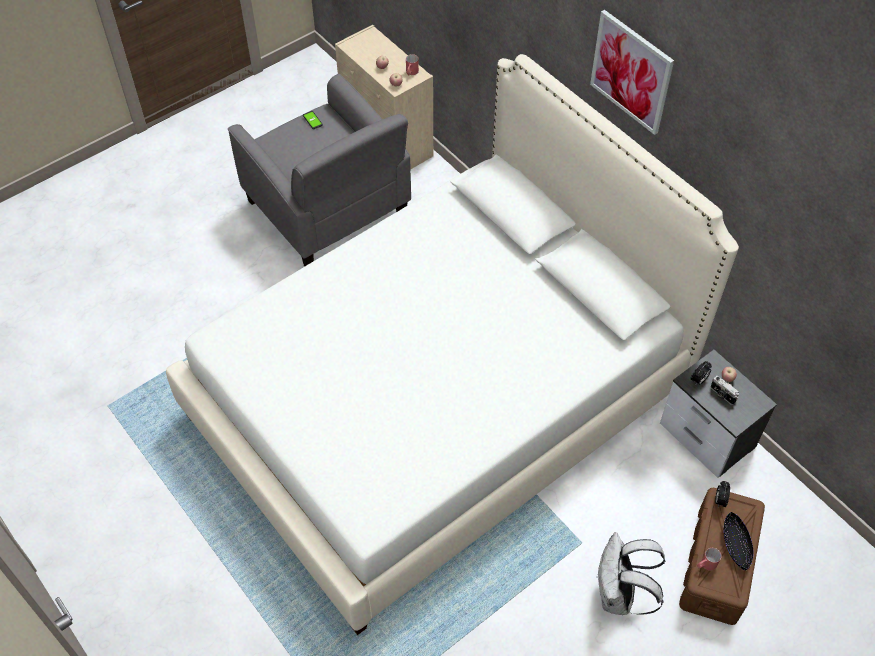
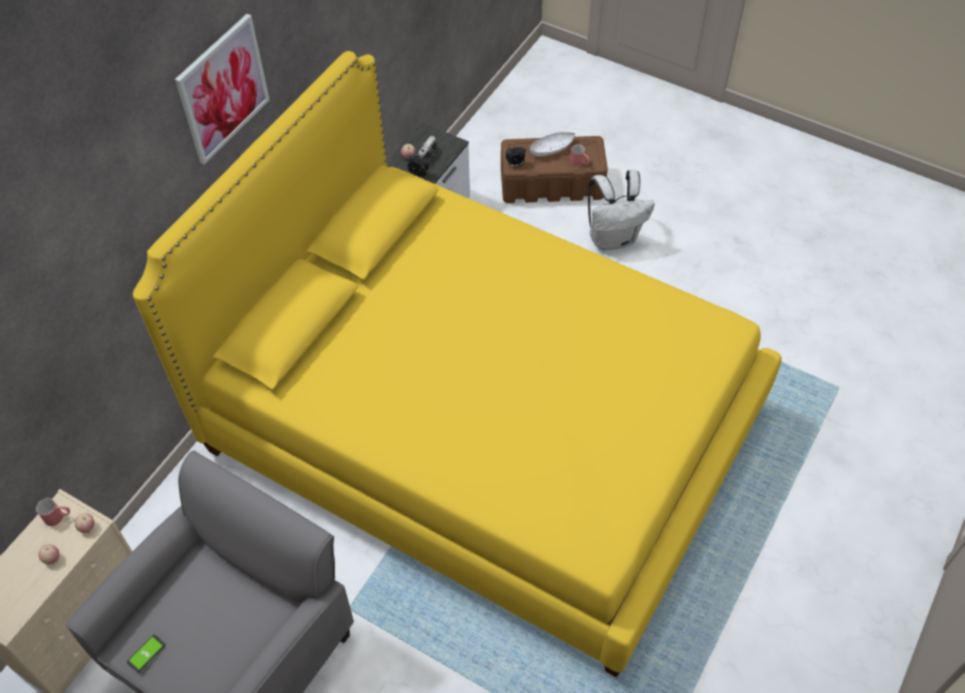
camera: 110 degrees left, 0 degrees up
white bed [166,54,739,635] -> yellow bed [133,51,782,678]
black bowl [724,512,754,571] -> white bowl [529,132,575,156]

